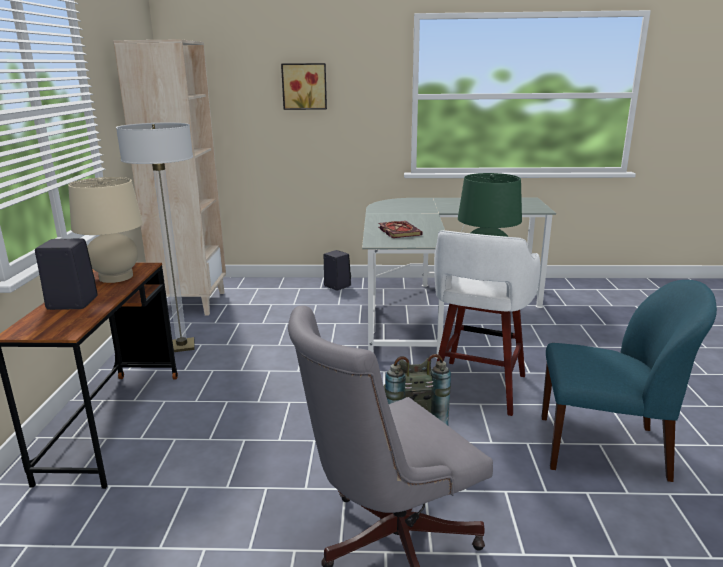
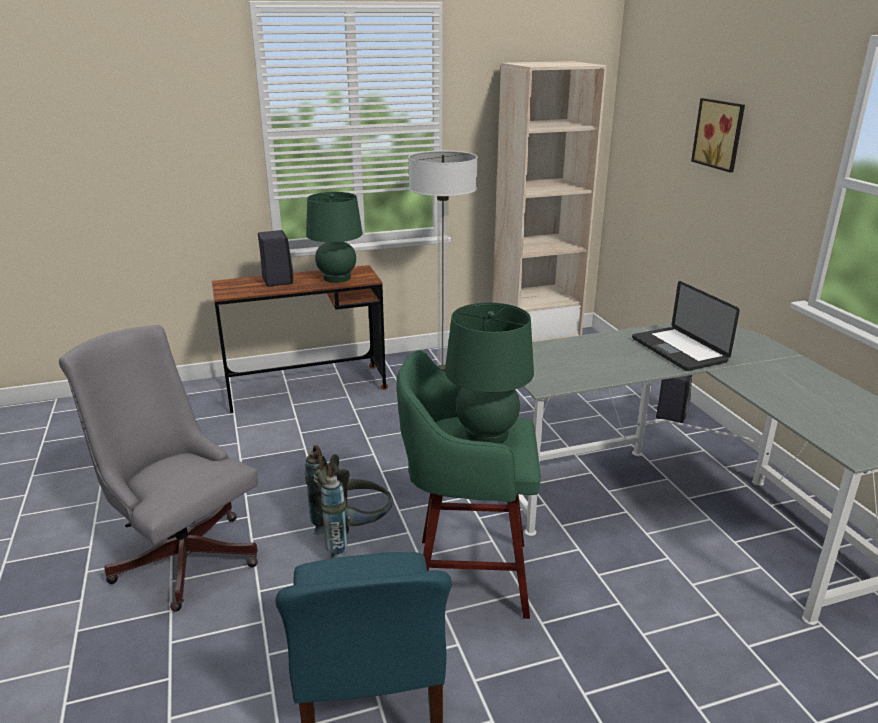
camera: 70 degrees right, 5 degrees up
beige table lamp [68,177,143,283] -> green table lamp [306,192,363,283]
book [379,221,423,238] -> none
white stool [434,230,540,416] -> green stool [397,350,541,619]
none -> laptop [632,281,740,371]

